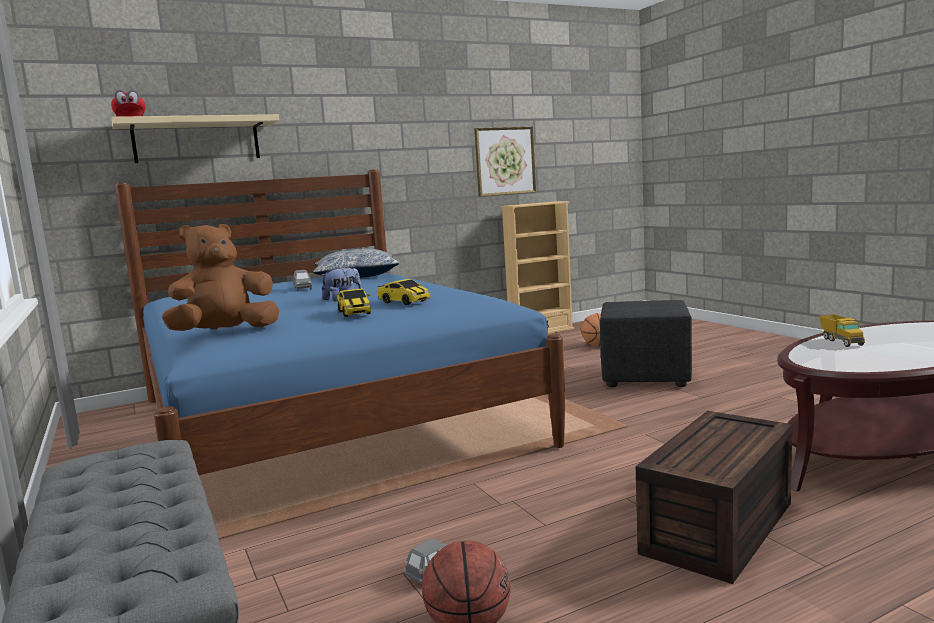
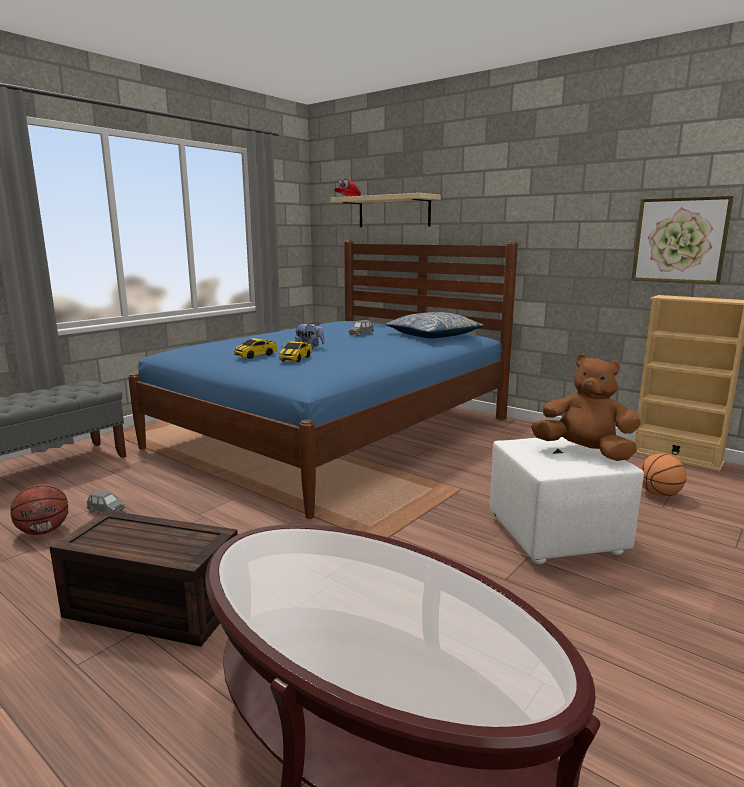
camera: 65 degrees right, 5 degrees up
brown plush toy [162,224,279,331] -> brown plush toy moved to [531,354,641,461]
black ottoman [600,300,692,387] -> white ottoman [490,437,644,564]
toy truck [819,314,865,347] -> none

